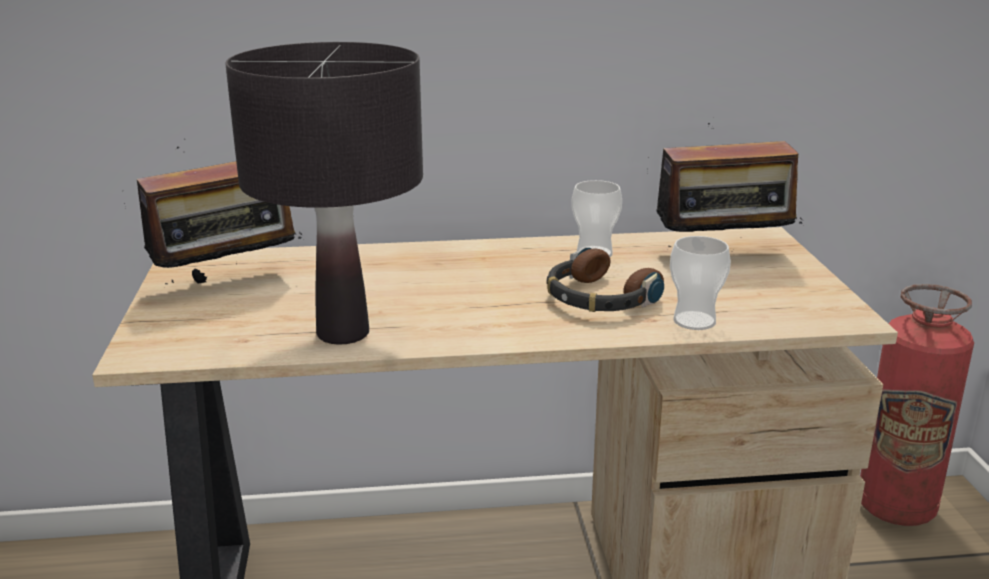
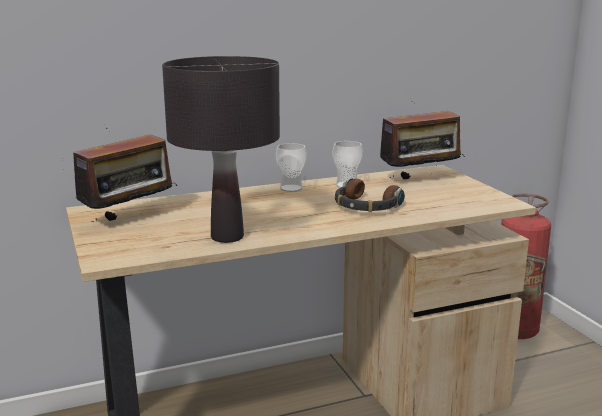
camera: 15 degrees left, 5 degrees down
cup [670,236,731,330] -> cup moved to [276,143,307,192]

